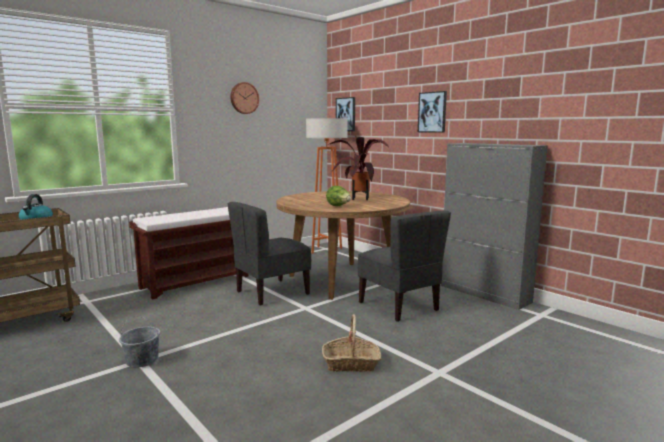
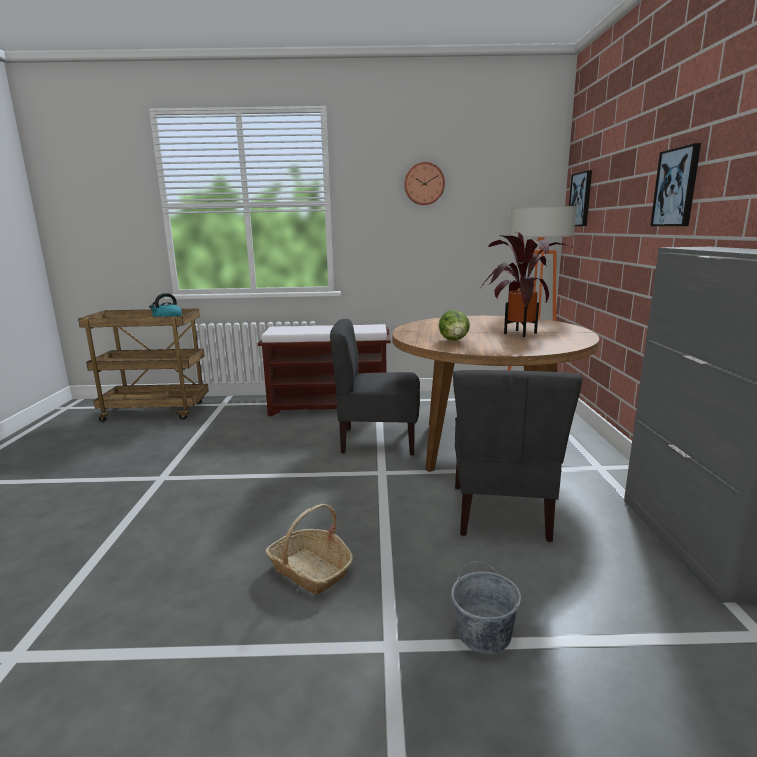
camera: 40 degrees right, 5 degrees up
grey bucket [119,316,161,368] -> grey bucket moved to [451,562,521,654]

